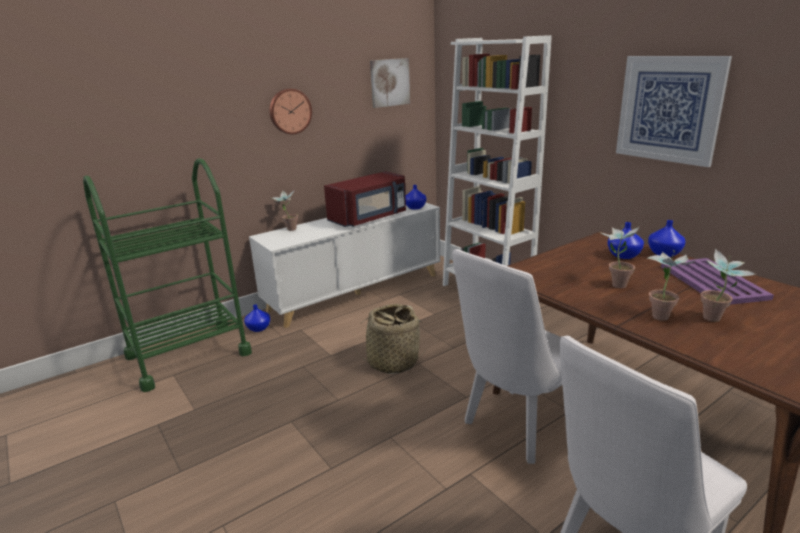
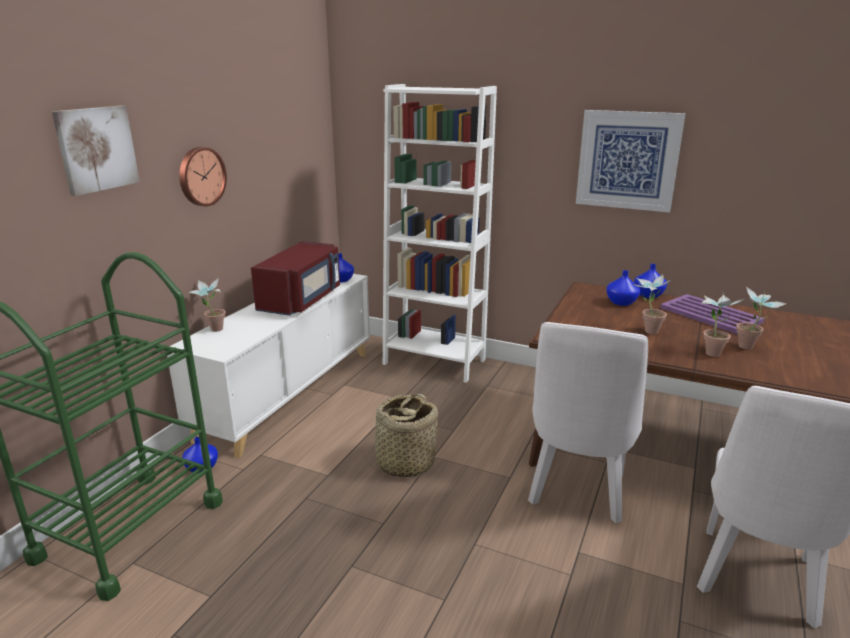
camera: 30 degrees left, 0 degrees up
picture [370,58,410,108] -> picture moved to [52,105,140,196]

